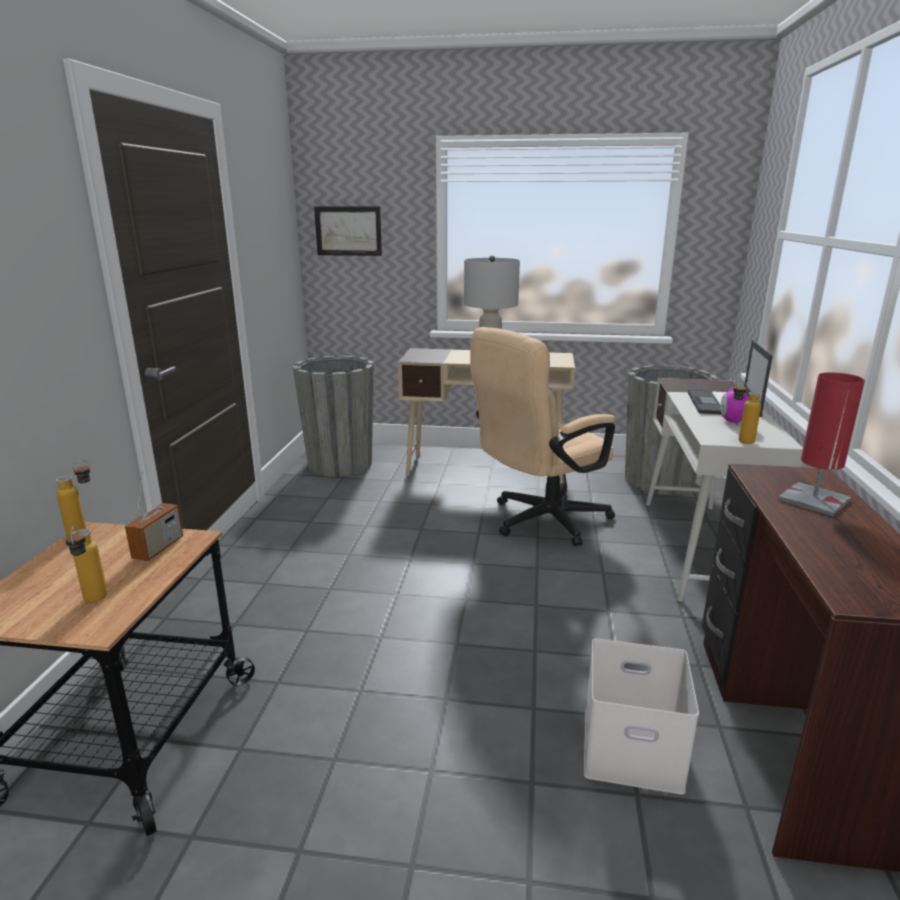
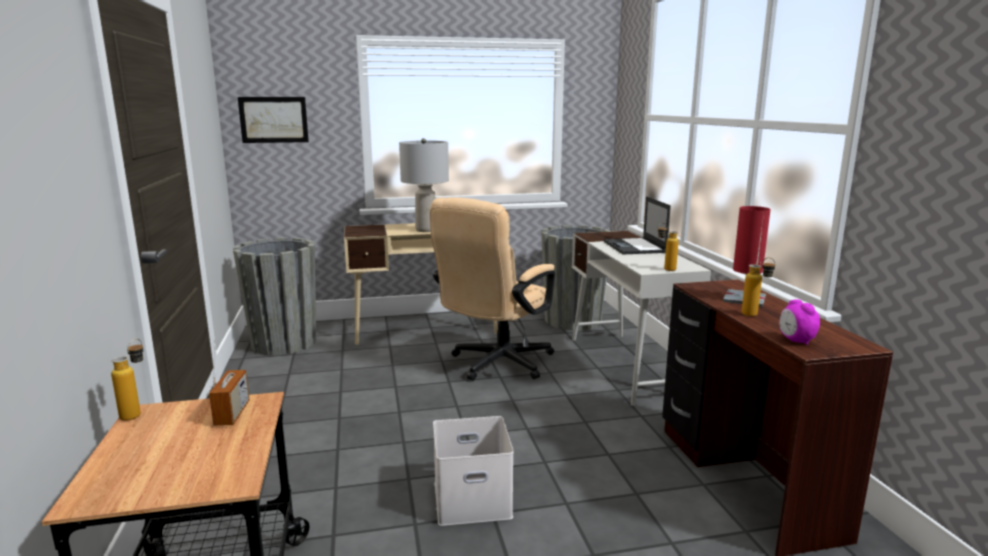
camera: 20 degrees left, 5 degrees down
bottle [65,526,108,602] -> bottle moved to [741,257,776,317]
white storage box [584,638,699,795] -> white storage box moved to [433,416,514,526]
alarm clock [720,388,749,424] -> alarm clock moved to [779,300,820,345]

